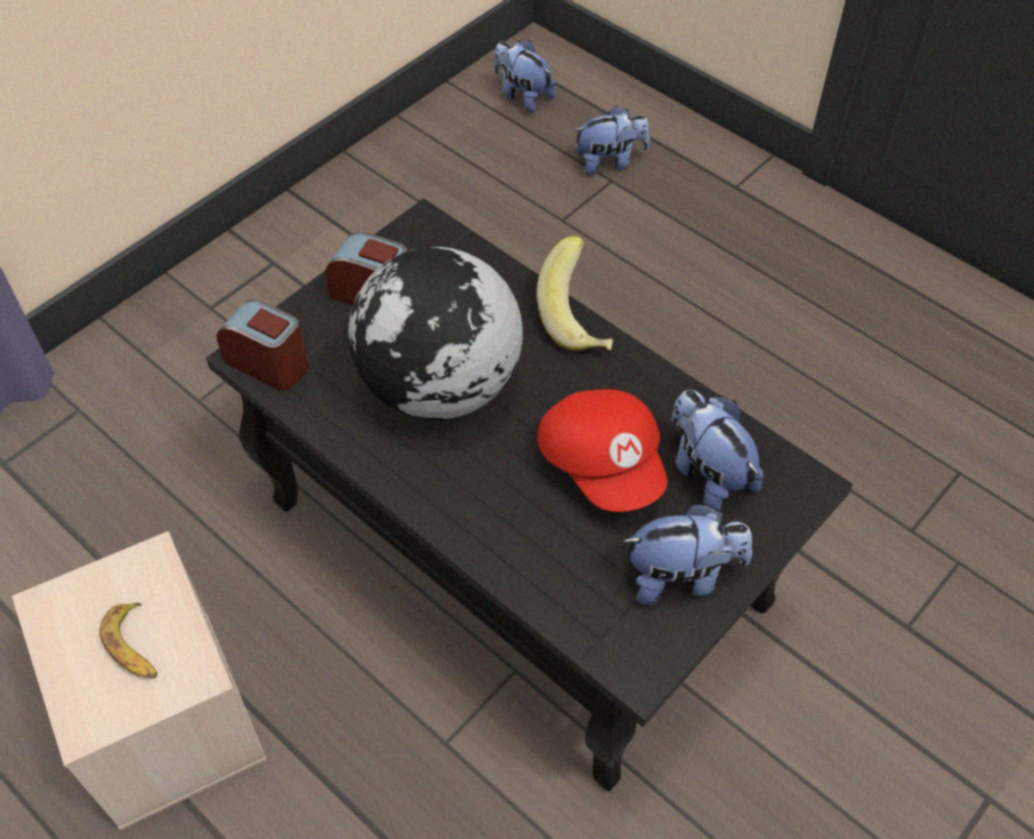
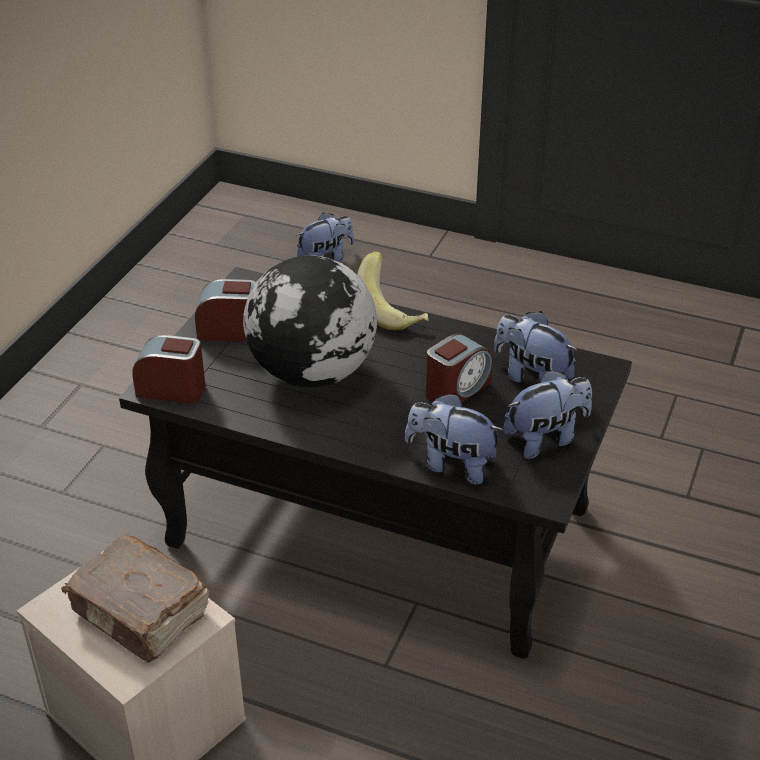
camera: 20 degrees left, 15 degrees down
banana [100,602,157,678] -> brown book [61,534,209,663]
plush toy [494,40,556,113] -> plush toy moved to [405,393,504,485]
red cap [537,389,667,512] -> alarm clock [426,334,492,402]

